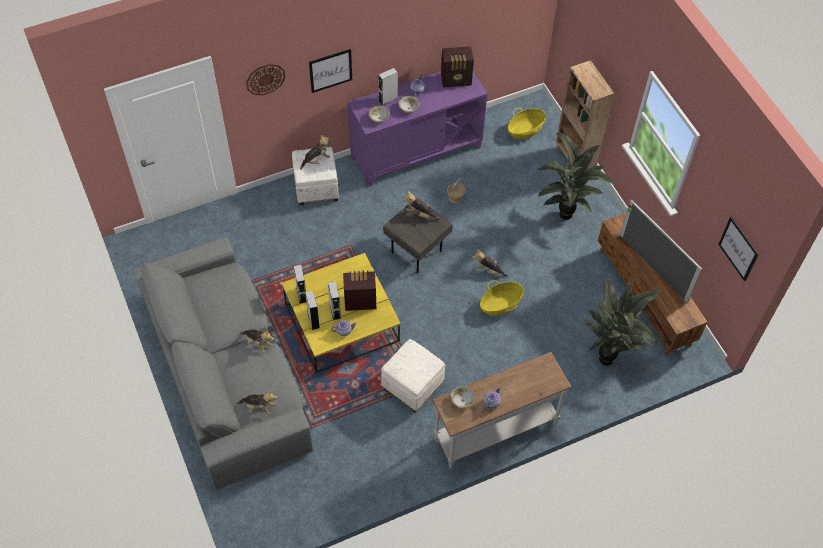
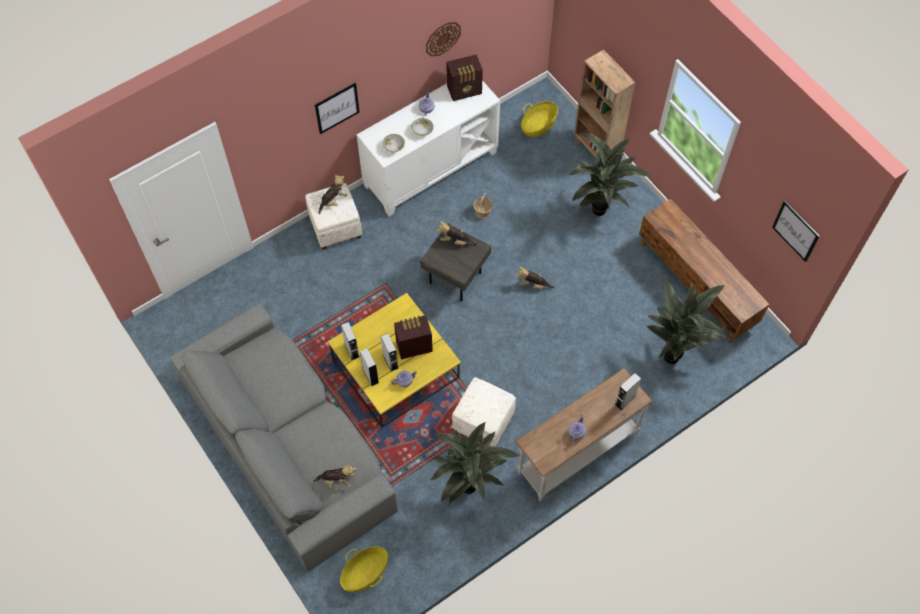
camera: 10 degrees left, 5 degrees up
plush toy [240,329,274,353] -> none
wall clock [246,64,286,95] -> wall clock moved to [426,22,461,57]
purple cabinet [348,71,487,187] -> white cabinet [357,80,500,216]
grey speaker [378,68,398,105] -> grey speaker moved to [615,373,641,411]
bowl [451,386,475,408] -> none
basket [480,280,524,316] -> basket moved to [340,546,388,592]
television [620,199,702,302] -> none
none -> potted plant [430,422,520,504]

